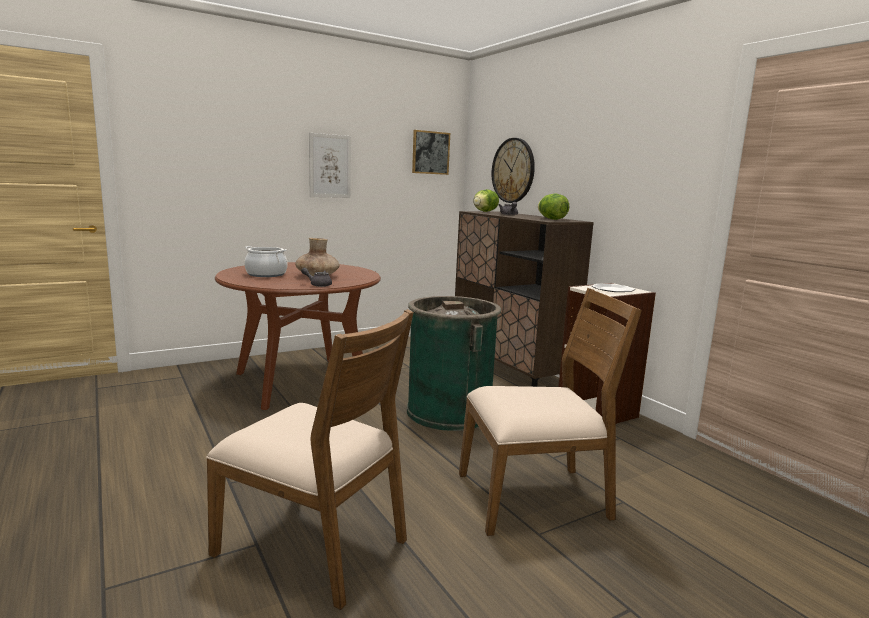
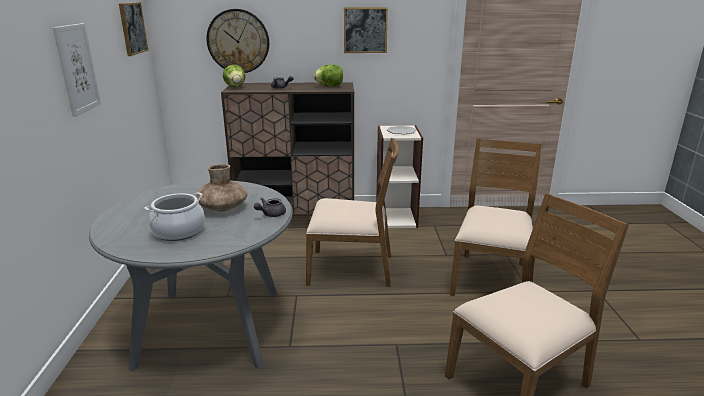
camera: 60 degrees left, 10 degrees up
brown dining table [215,262,381,410] -> grey dining table [89,180,293,371]
green trash can [407,296,501,431] -> brown chair [306,138,399,287]
none -> picture [344,7,388,53]

